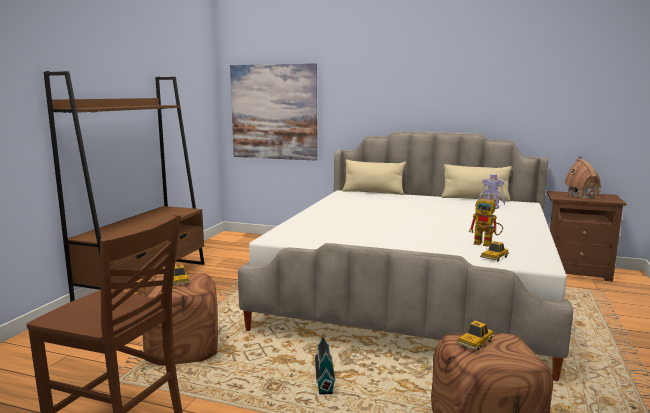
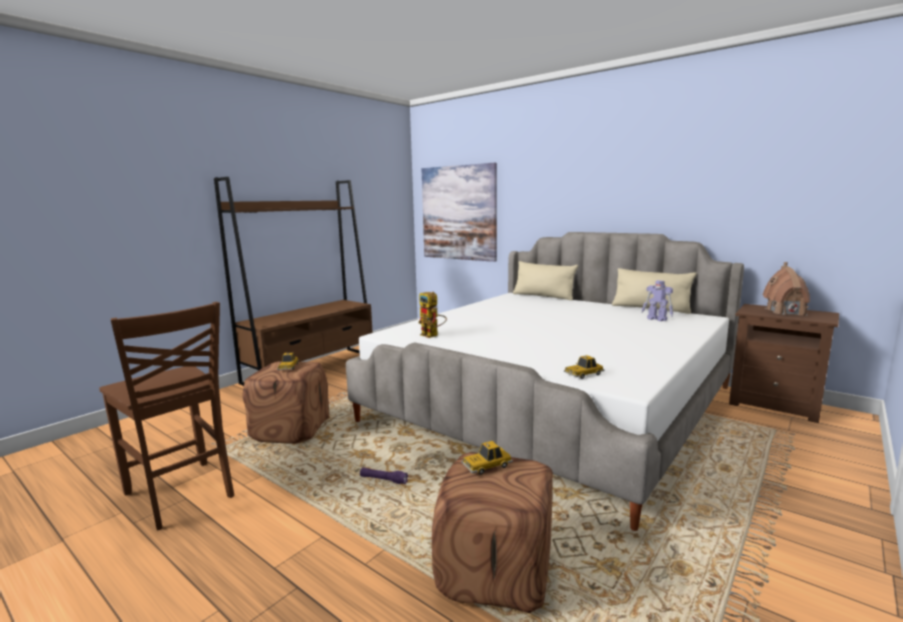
camera: 20 degrees right, 0 degrees up
toy house [314,336,336,394] -> purple flashlight [360,467,408,484]
toy robot [469,199,503,247] -> toy robot moved to [418,292,447,338]

